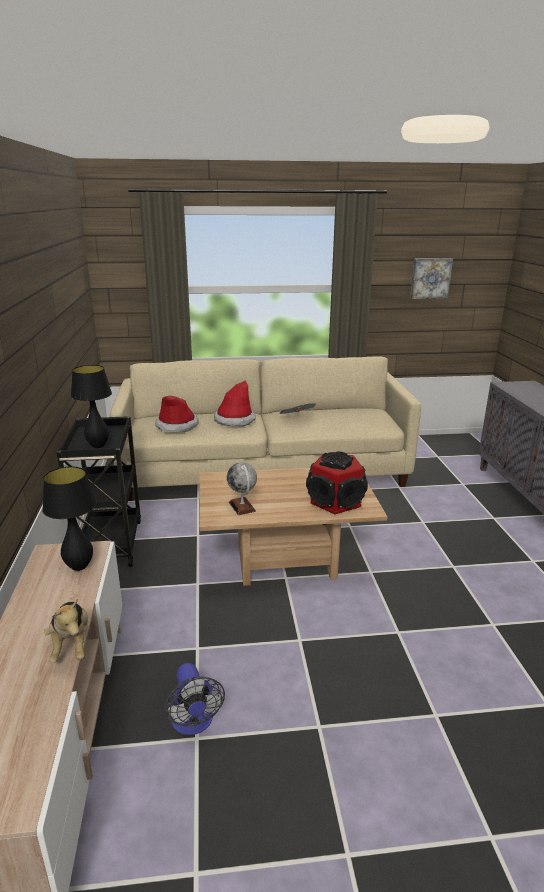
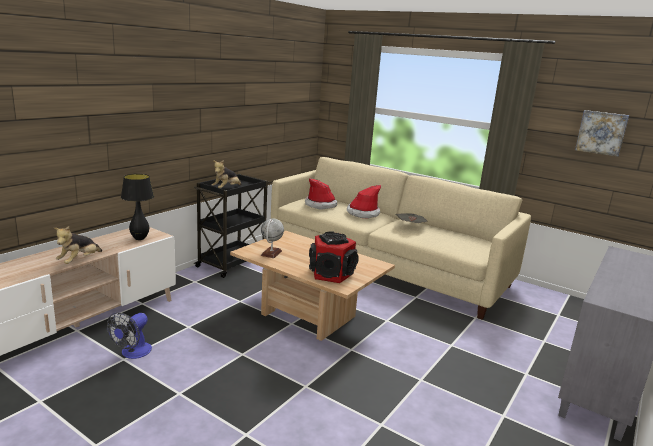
camera: 40 degrees right, 5 degrees down
black table lamp [71,365,112,448] -> plush toy [212,160,242,188]

